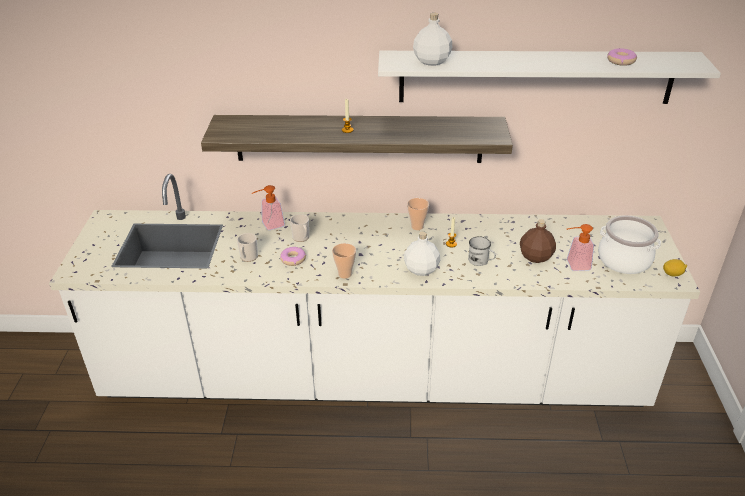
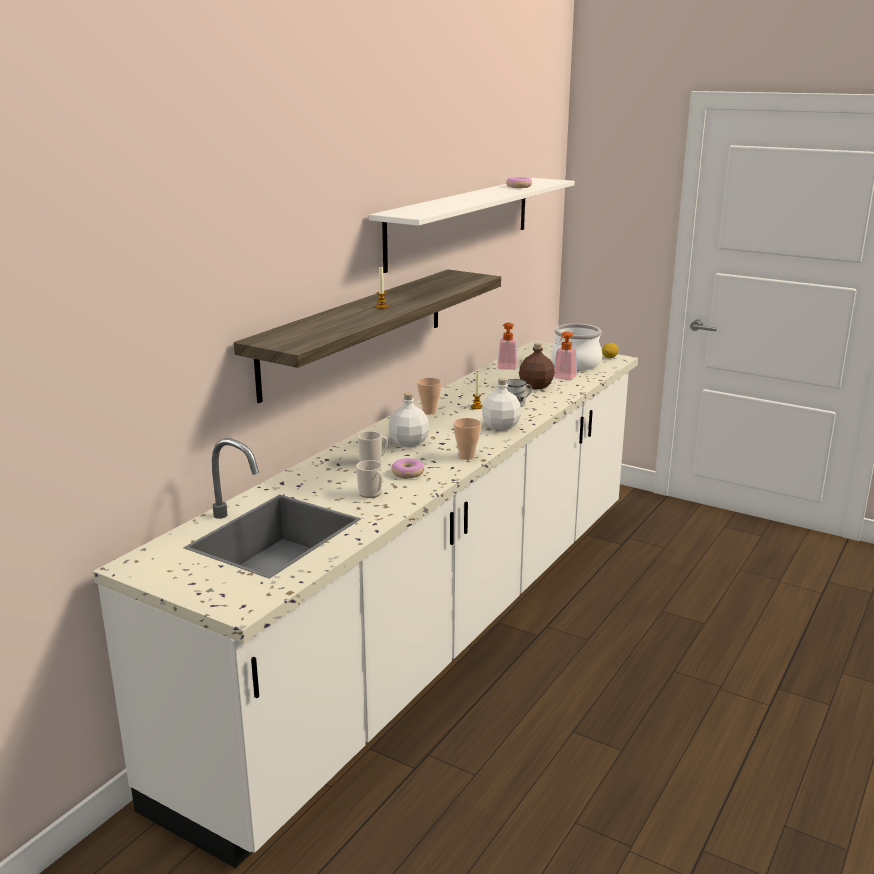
camera: 60 degrees left, 15 degrees down
soap dispenser [252,185,285,230] -> soap dispenser moved to [497,323,517,370]
white bottle [413,13,452,66] -> white bottle moved to [388,393,429,447]

